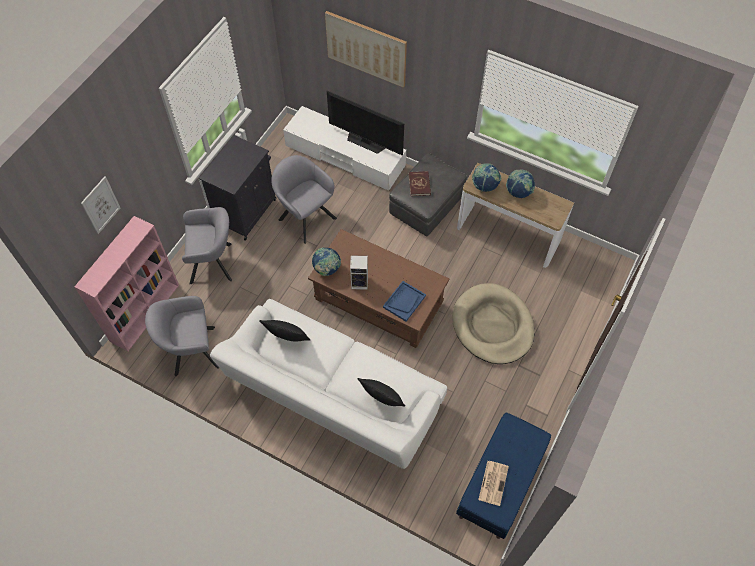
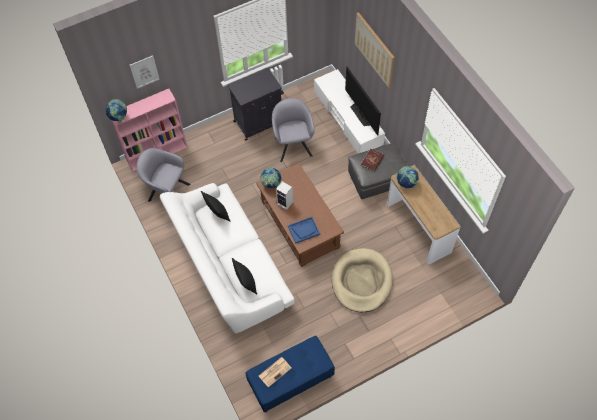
camera: 35 degrees right, 0 degrees up
grey armchair [182,207,232,285] -> none
globe [506,169,535,198] -> globe moved to [105,99,127,121]

